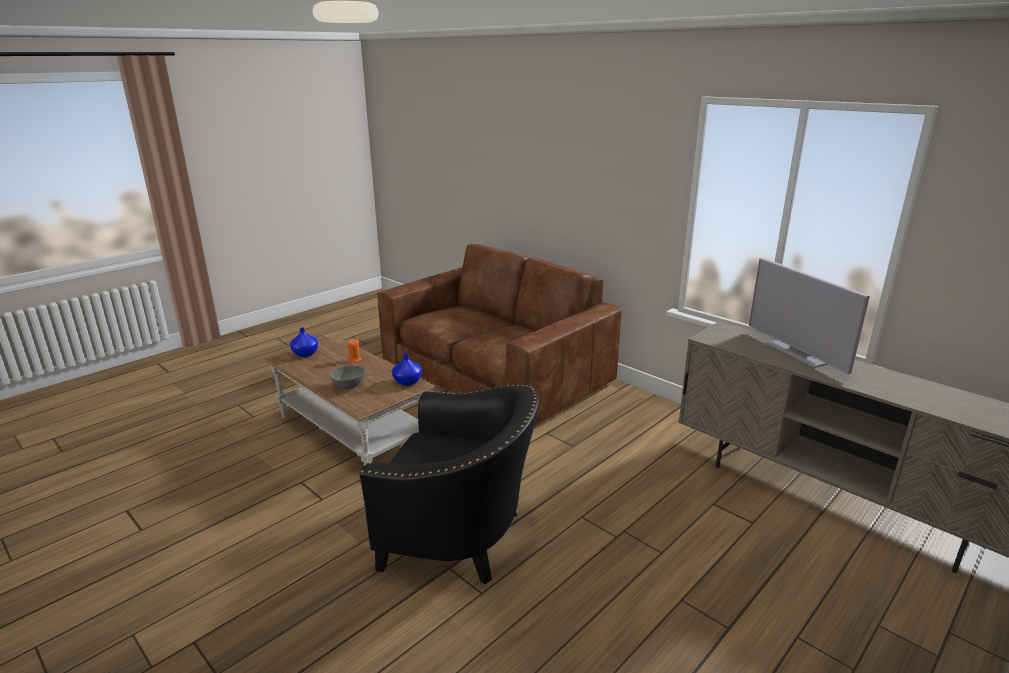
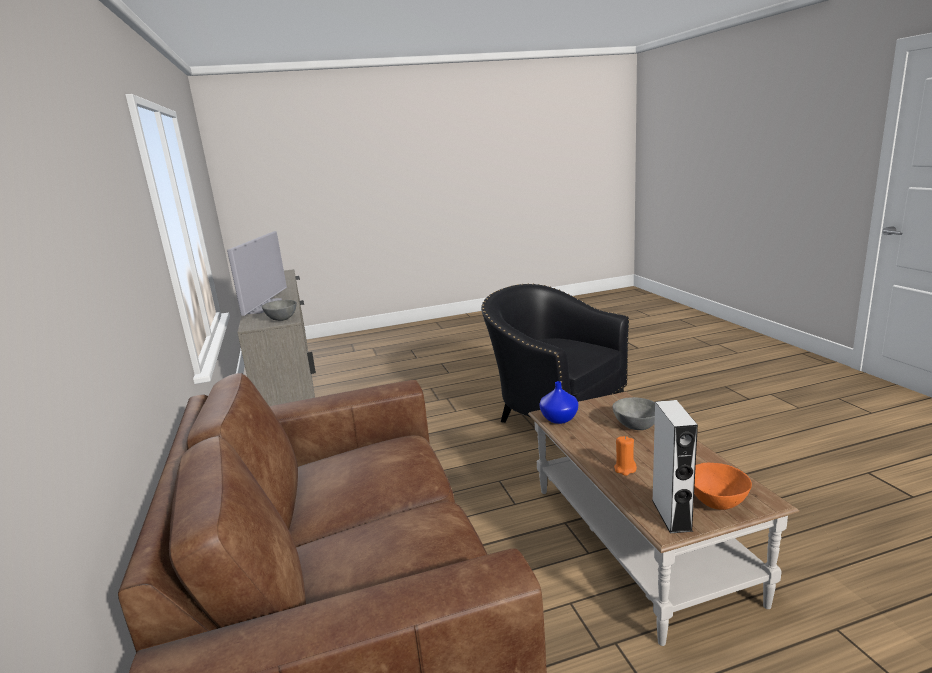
camera: 150 degrees left, 5 degrees down
blue vase [290,327,318,357] -> orange bowl [694,463,752,510]
none -> grey bowl [262,300,297,321]
none -> grey speaker [652,400,698,533]

